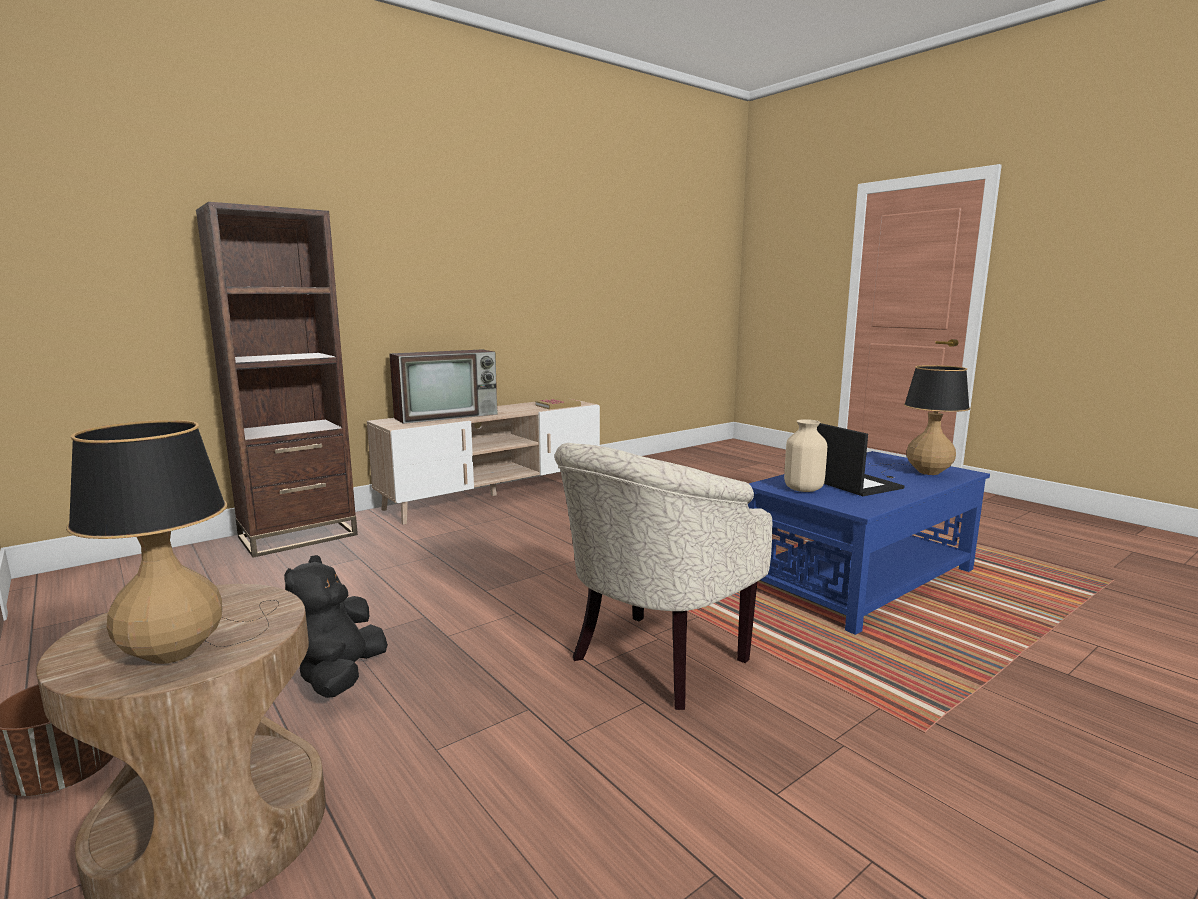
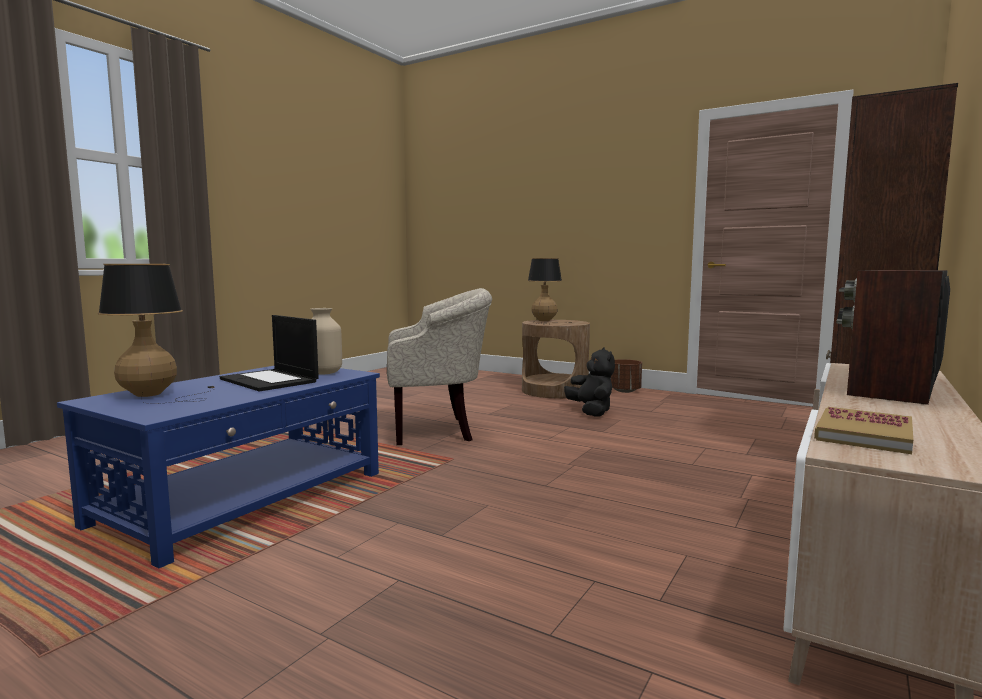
camera: 160 degrees right, 5 degrees down
beige armchair [555,443,772,710] -> beige armchair turned 60 degrees clockwise [387,288,492,445]

